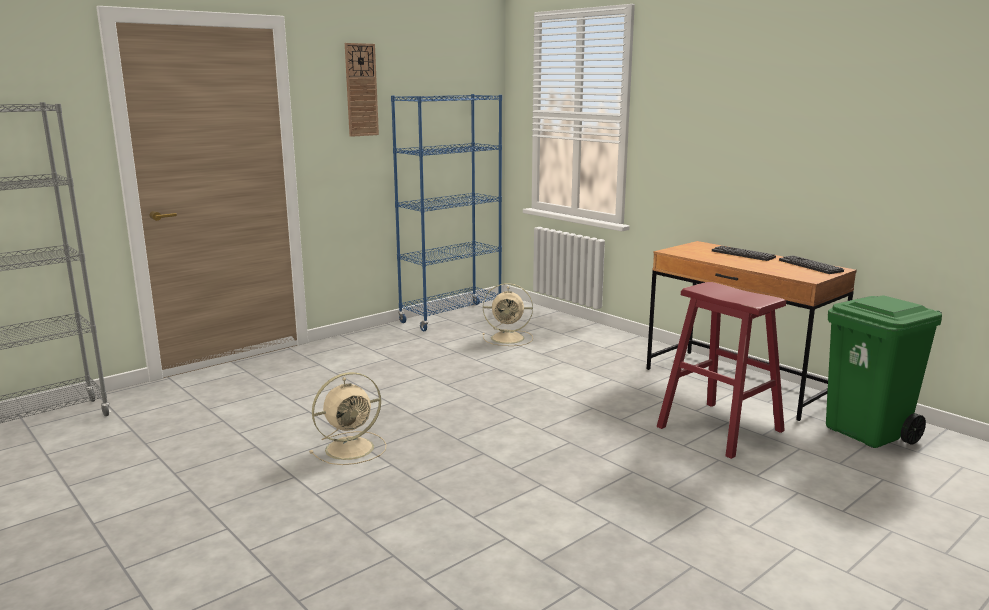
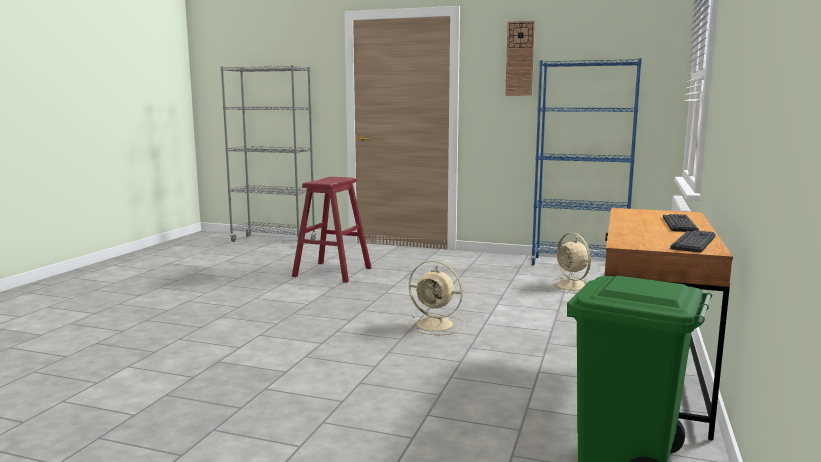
camera: 60 degrees right, 5 degrees down
beige fan [309,372,386,465] -> beige fan moved to [406,261,465,335]
red stool [657,282,786,459] -> red stool moved to [292,177,372,283]

